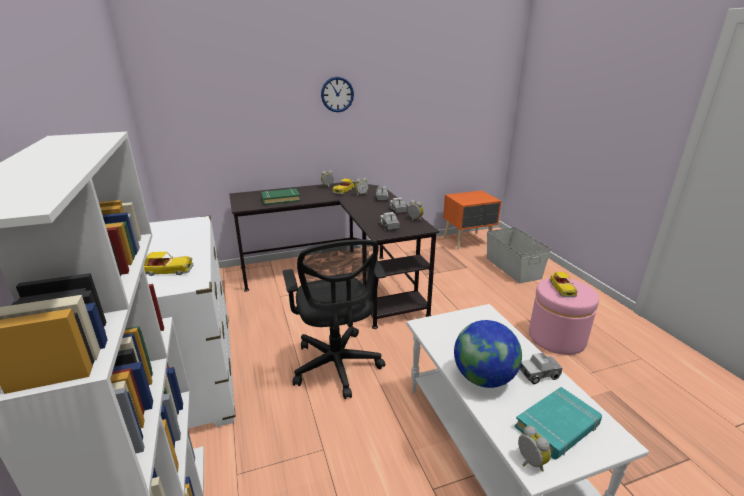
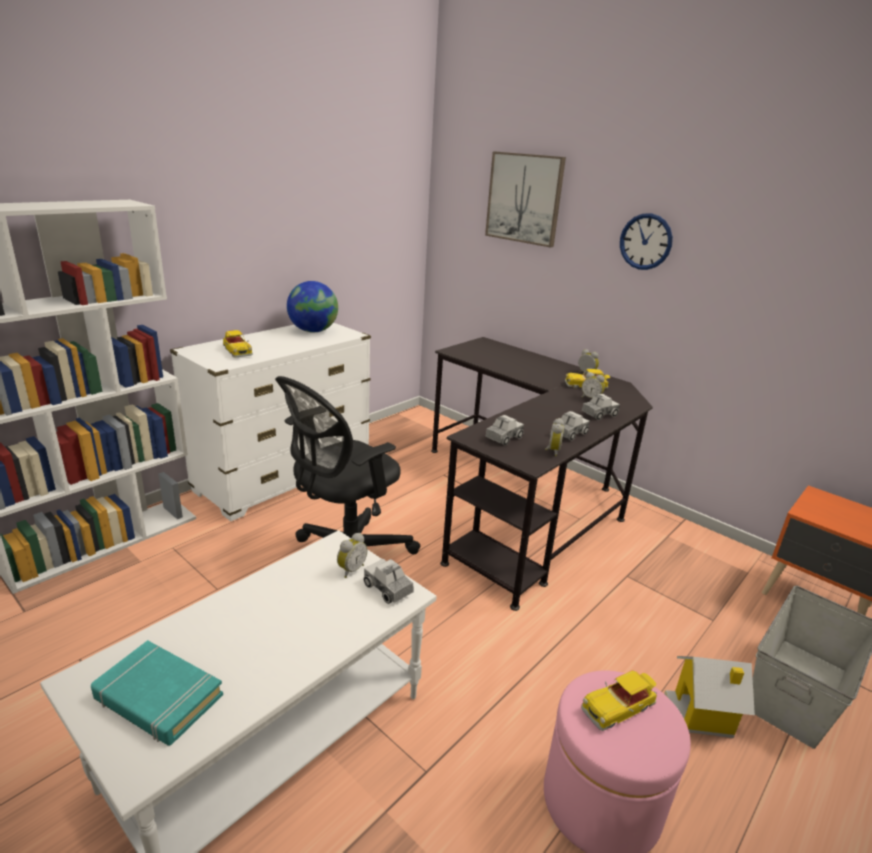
camera: 60 degrees right, 0 degrees up
green book [261,188,300,205] -> none
globe [454,320,522,388] -> globe moved to [287,281,338,332]
alarm clock [518,425,551,472] -> alarm clock moved to [337,533,367,578]
toy truck [519,353,562,384] -> toy truck moved to [364,559,413,604]
none -> picture [485,151,566,247]
none -> toy house [665,656,755,738]

